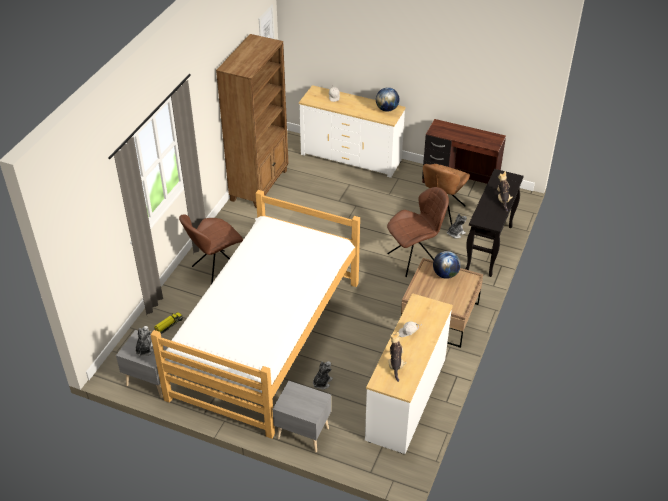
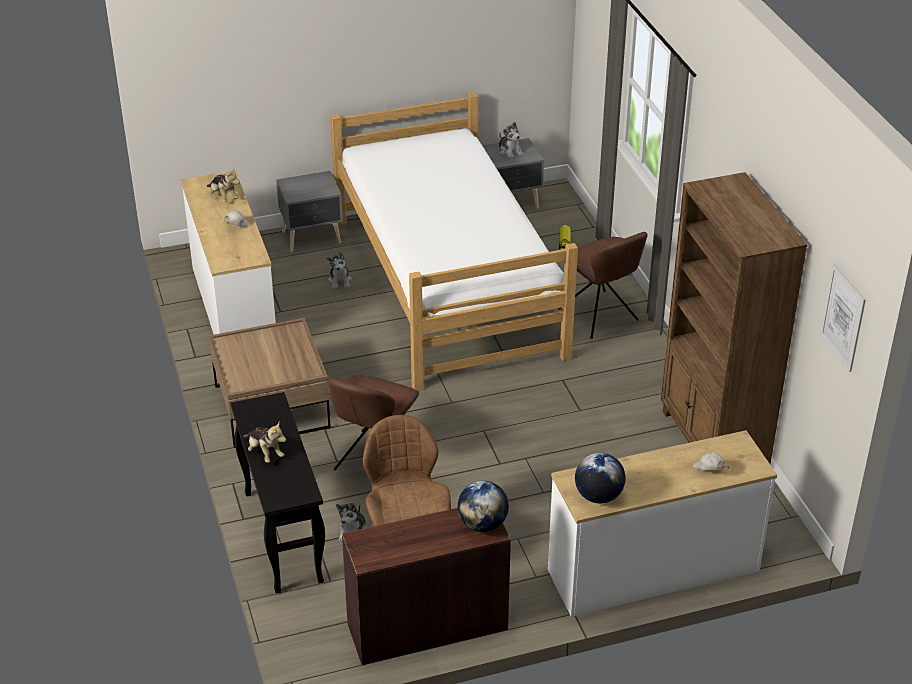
camera: 140 degrees right, 5 degrees down
brown chair [179,214,243,284] -> brown chair turned 135 degrees clockwise [558,232,648,339]
globe [433,251,461,279] -> globe moved to [458,481,509,532]

